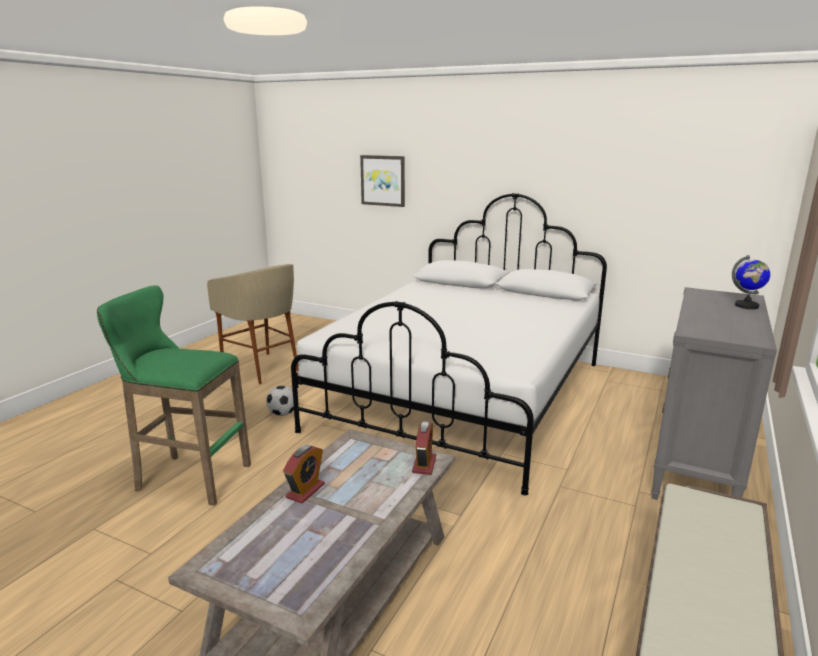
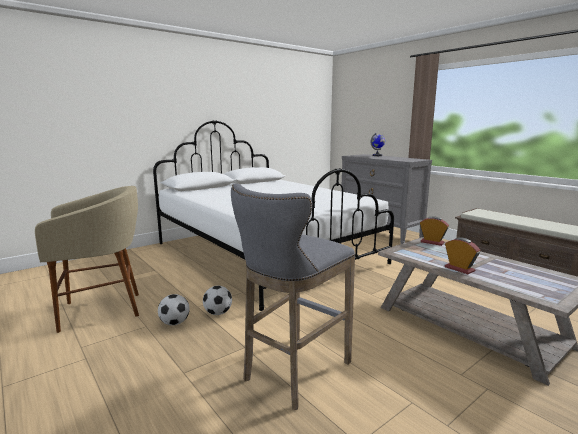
camera: 65 degrees left, 5 degrees down
green stool [97,285,251,505] -> grey stool [231,184,355,410]
picture [360,155,405,207] -> none
none -> football [158,294,190,326]

